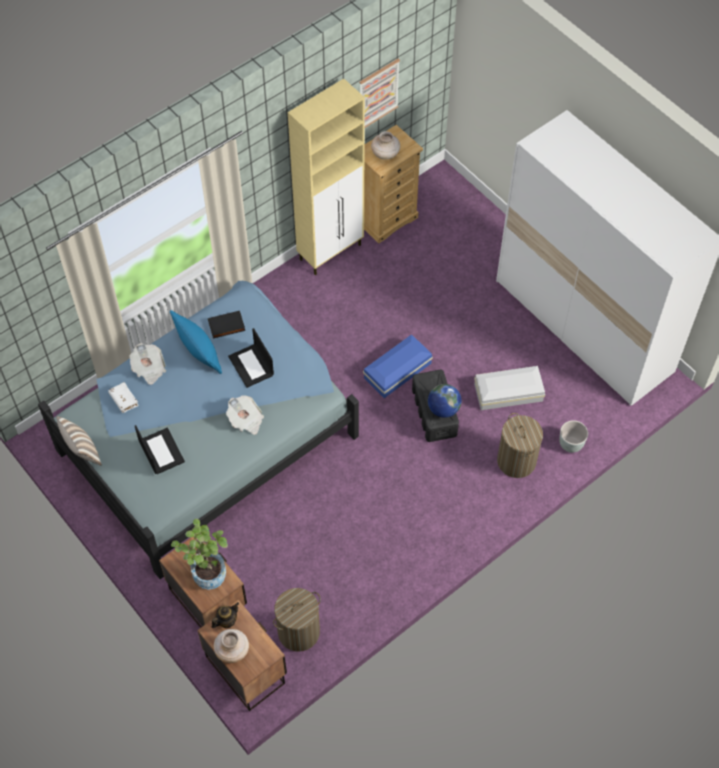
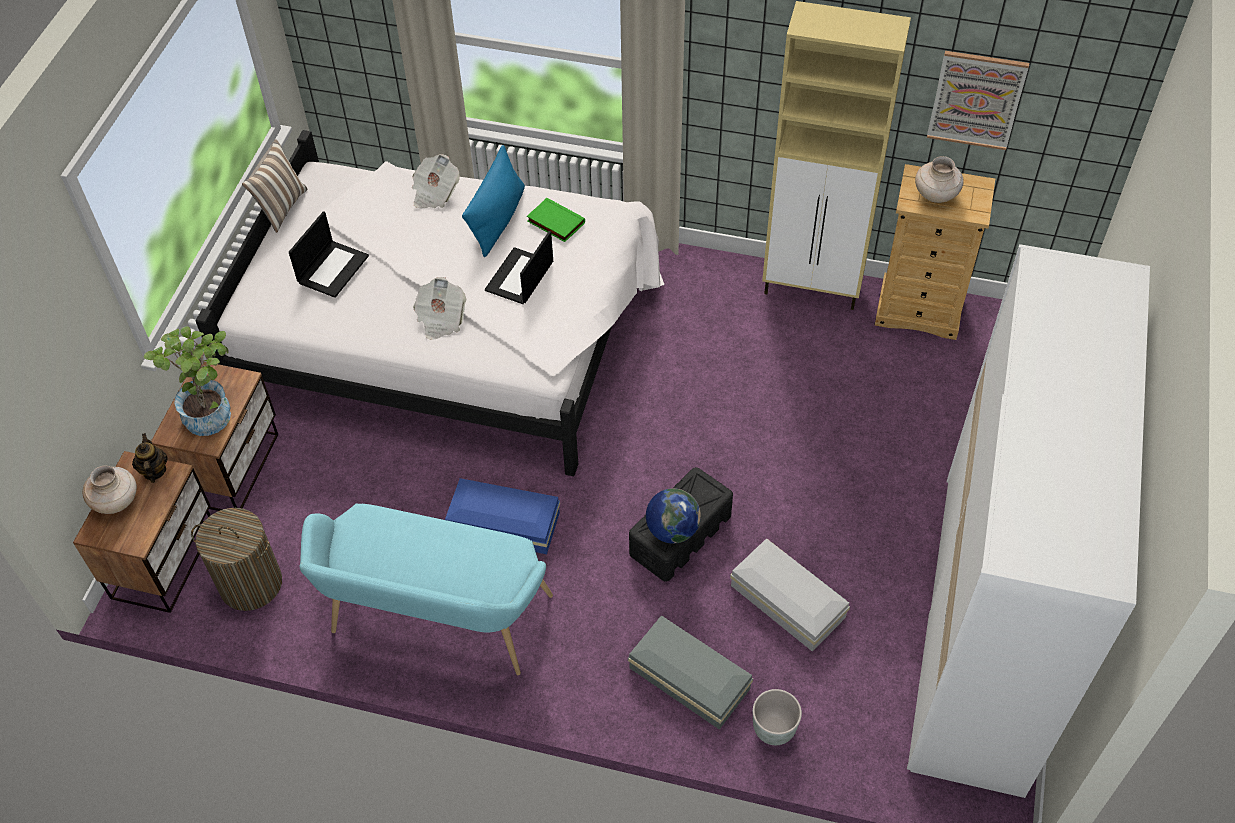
camera: 55 degrees right, 5 degrees down
blue bed [38,281,359,579] -> white bed [195,130,664,476]
white book [108,382,139,413] -> none
black book [208,311,245,339] -> green book [527,198,585,242]
teapot [212,602,239,628] -> teapot turned 120 degrees counterclockwise [132,433,168,483]
blue storage box [363,334,433,398] -> blue storage box moved to [445,478,560,554]
laundry basket [497,413,543,478] -> grey storage box [628,615,753,730]
none -> turquoise bench [300,503,553,675]

